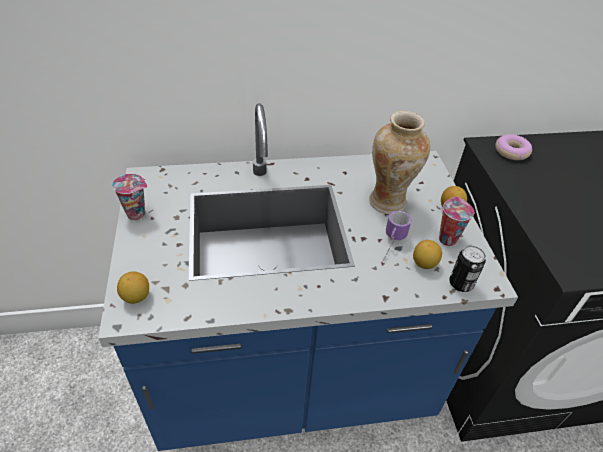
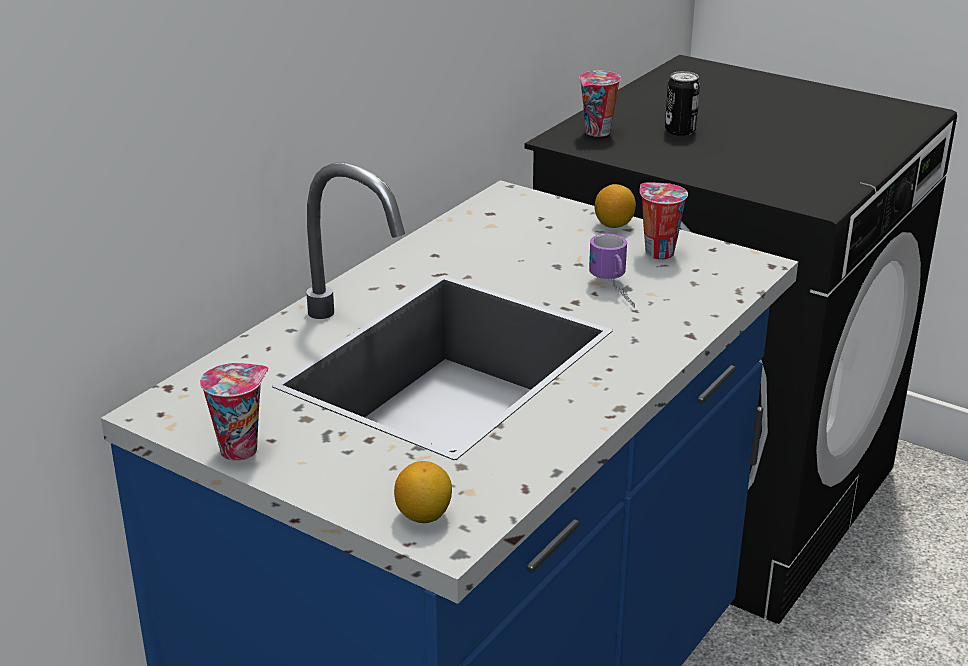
camera: 45 degrees left, 15 degrees down
vase [369,111,431,214] -> none
lemon [413,240,442,269] -> none
can [449,245,486,292] -> can moved to [665,71,700,136]
donut [495,134,532,160] -> cup [579,71,621,137]

